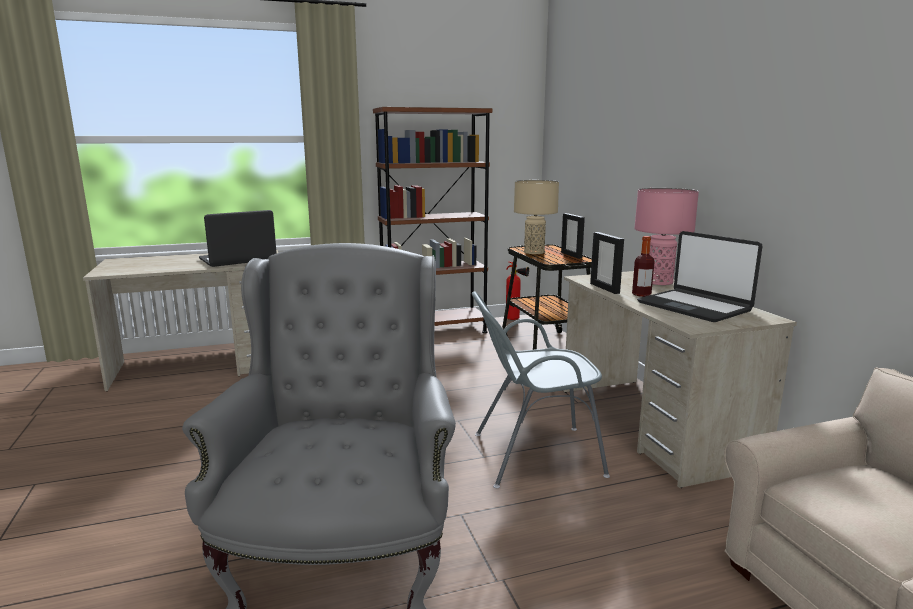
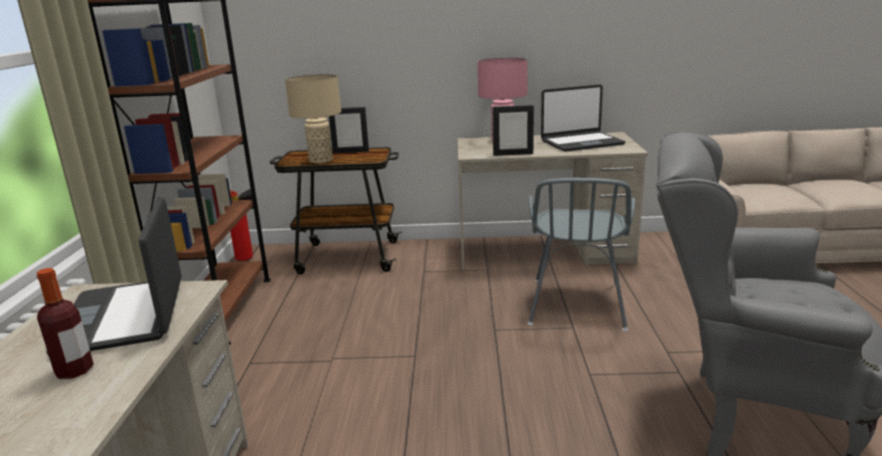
camera: 70 degrees left, 5 degrees up
bottle [632,236,655,297] -> bottle moved to [36,268,94,379]

